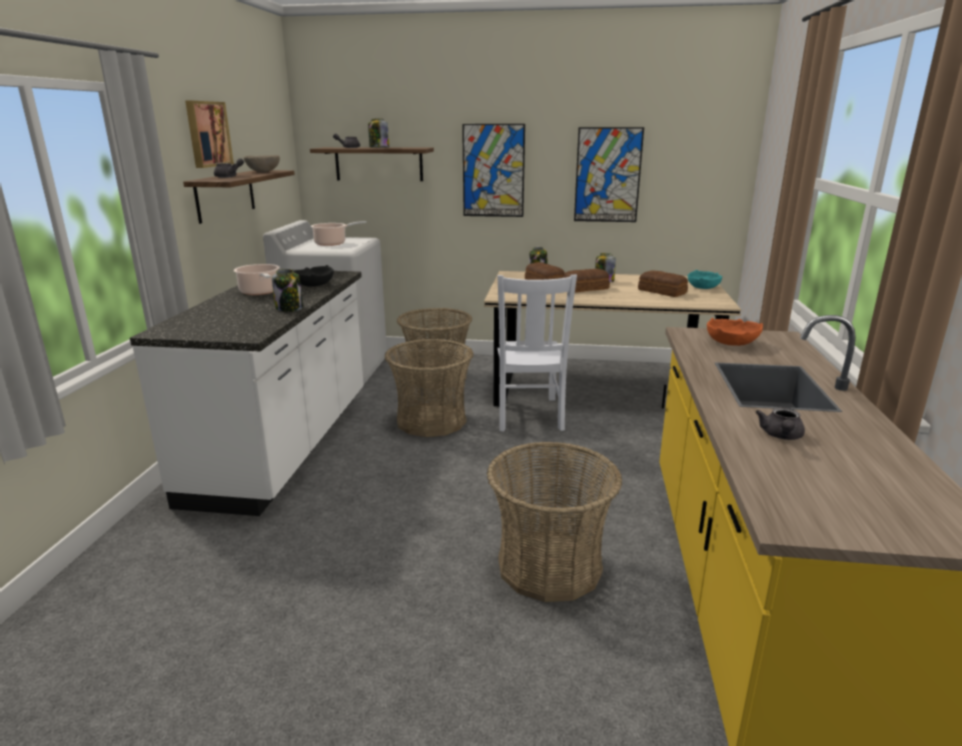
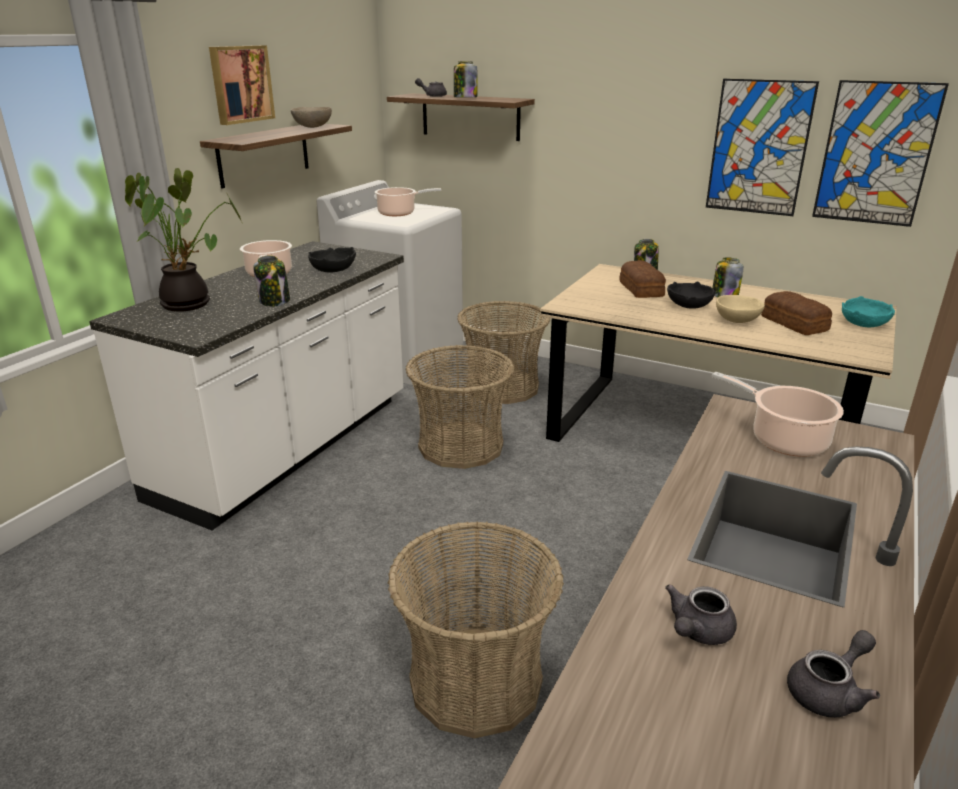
camera: 20 degrees right, 5 degrees up
grey teapot [214,158,244,178] -> grey teapot moved to [787,630,880,718]
picture [462,124,525,217] -> picture moved to [812,80,949,227]
white chair [497,274,577,432] -> none
bread [563,269,610,292] -> black bowl [667,282,715,309]
orange bowl [707,318,763,346] -> cooking pot [712,372,844,457]
none -> potted plant [125,168,242,312]
none -> beige bowl [716,295,765,323]

